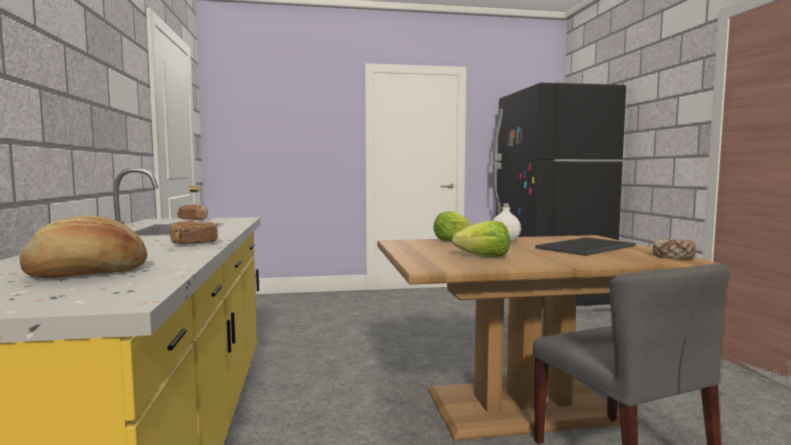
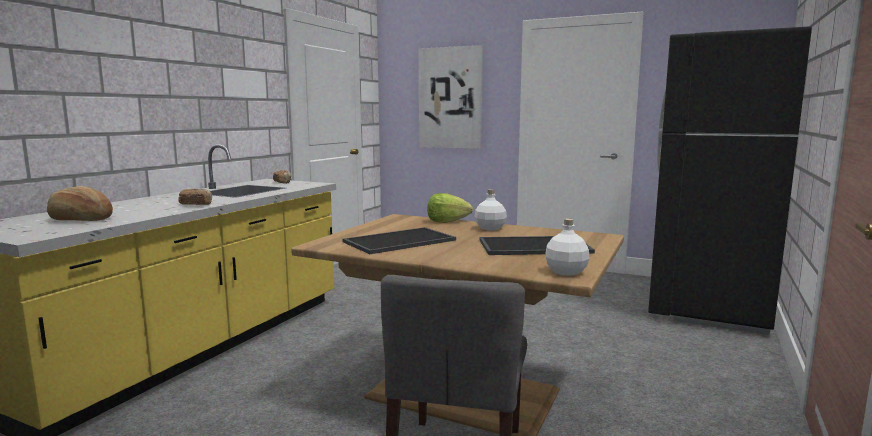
camera: 35 degrees right, 5 degrees up
lettuce [452,221,510,257] -> tray [343,227,456,254]
bread [652,239,696,259] -> white bottle [545,218,590,276]
none -> picture [419,45,483,149]

